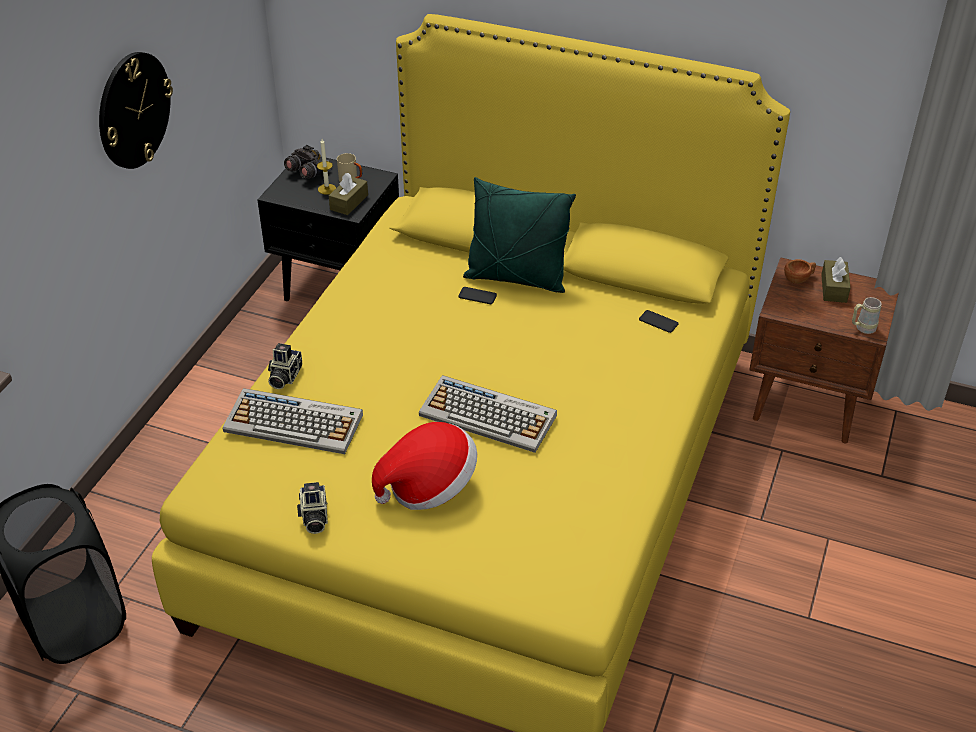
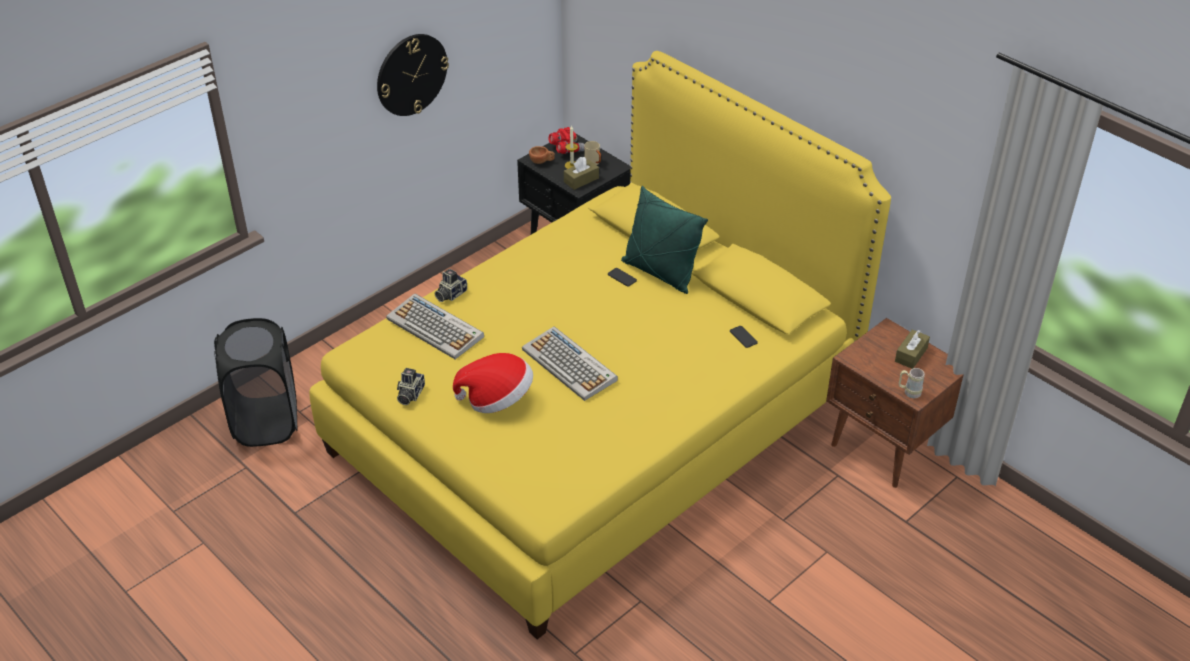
camera: 25 degrees right, 0 degrees up
grey binoculars [284,145,332,179] -> red binoculars [548,127,584,154]
brown cup [784,259,816,284] -> brown cup moved to [529,146,555,164]

